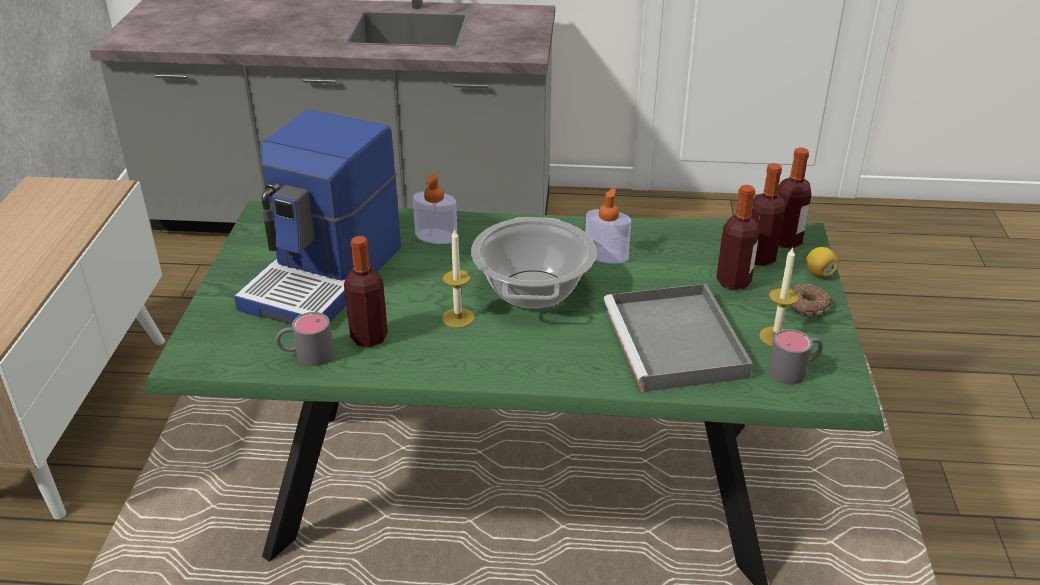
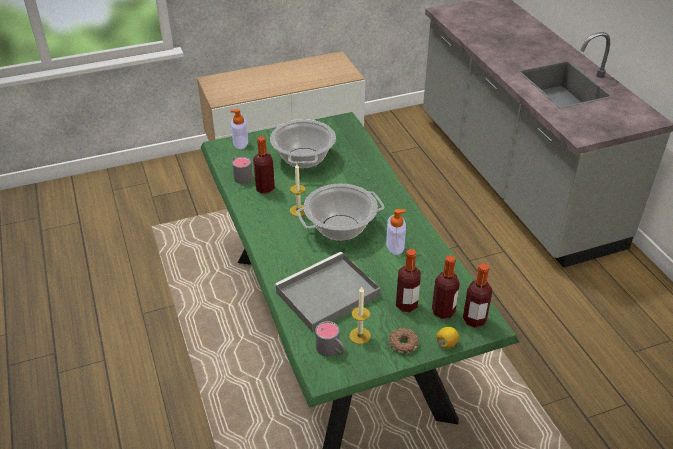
camera: 65 degrees right, 5 degrees up
coffee machine [234,109,401,325] -> cooking pot [270,119,336,169]
soap dispenser [413,174,457,244] -> soap dispenser moved to [230,109,248,149]

